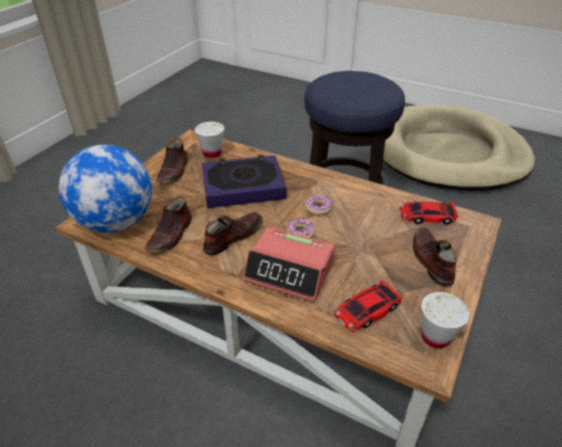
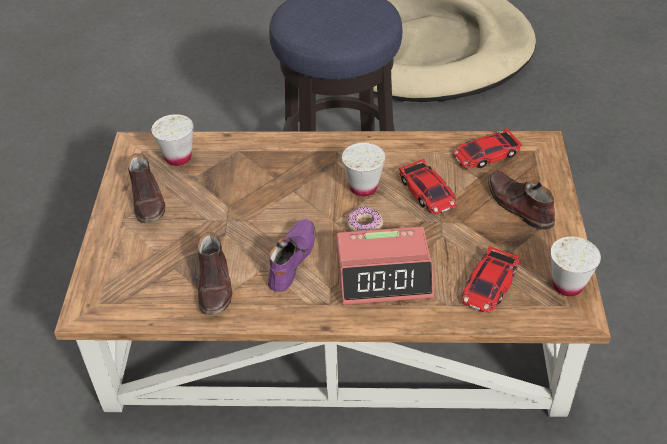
camera: 25 degrees left, 5 degrees up
globe [59,145,152,233] -> none
book [202,155,286,208] -> none
brown shoe [203,212,263,256] -> purple shoe [268,219,316,292]
donut [305,195,332,216] -> white cup [342,143,386,196]
none -> toy car [399,159,457,214]

